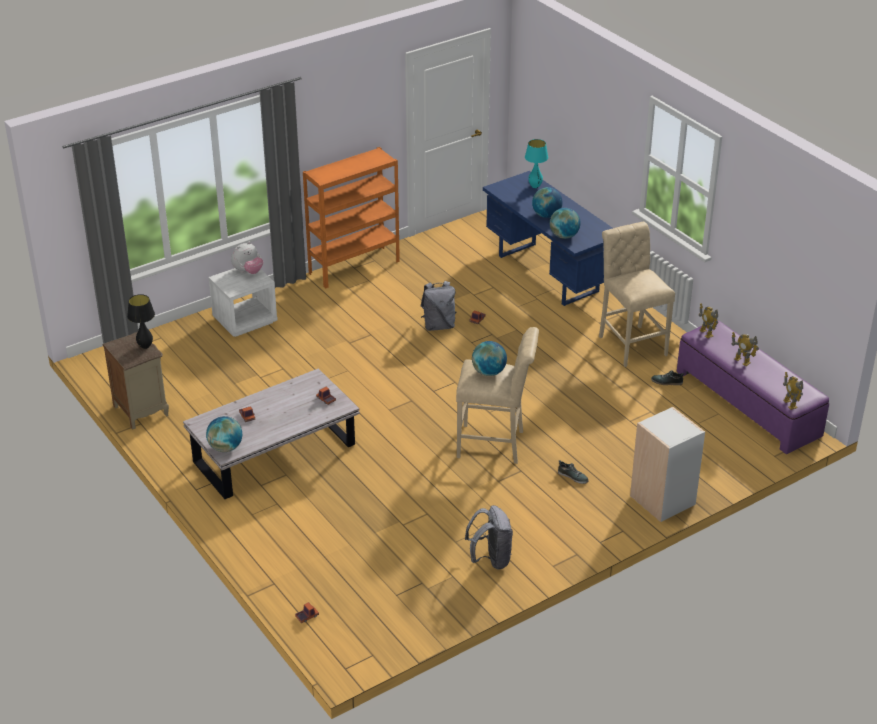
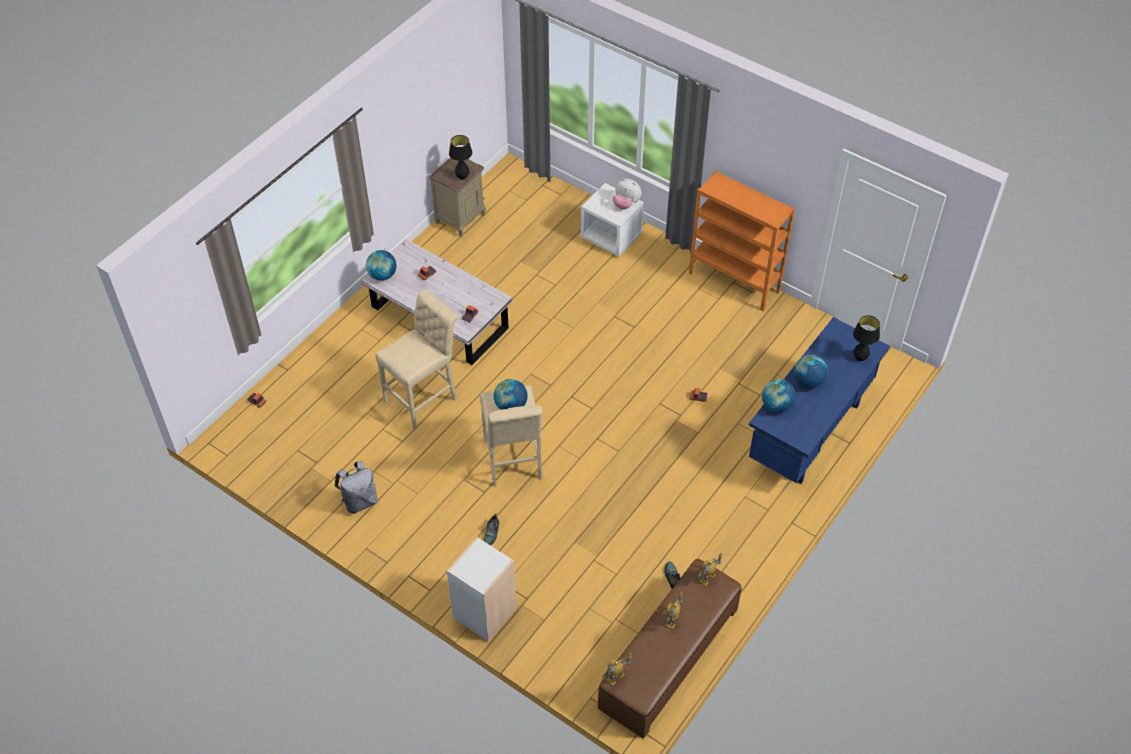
camera: 70 degrees right, 15 degrees up
grey backpack [421,281,456,331] -> none
turquoise table lamp [525,139,548,188] -> black table lamp [853,315,880,361]
beige stool [599,222,675,367] -> beige stool moved to [375,290,457,430]
purple bench [677,320,829,454] -> brown bench [598,559,742,739]

